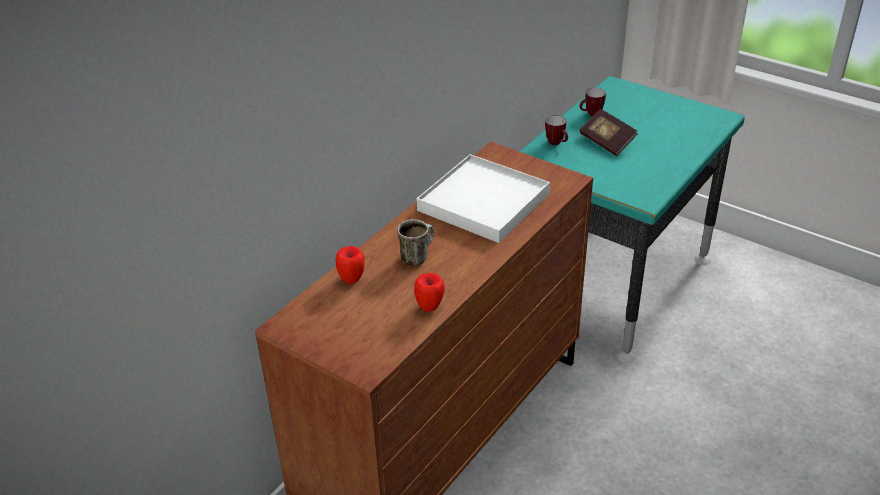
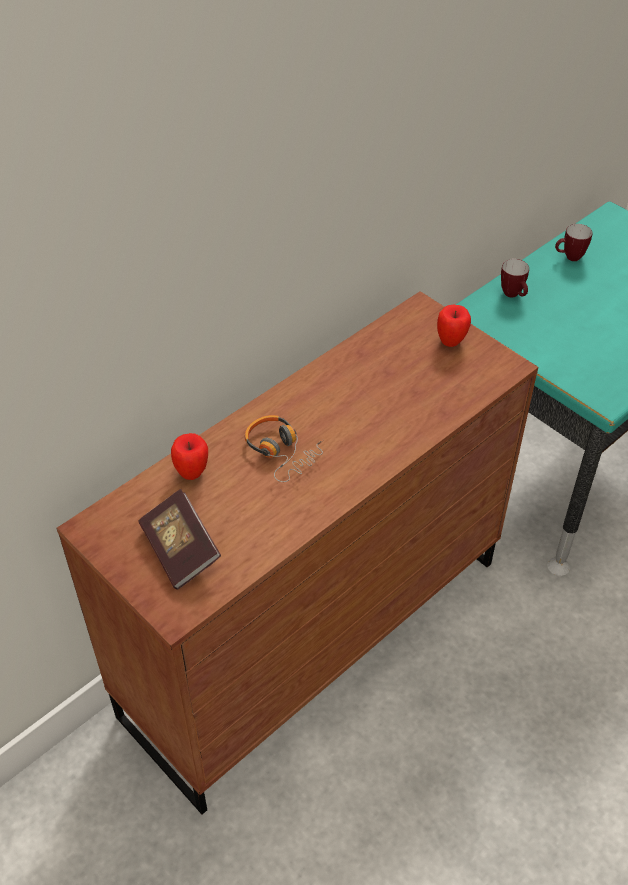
camera: 10 degrees right, 10 degrees up
mug [397,219,434,266] -> headphones [245,415,324,482]
apple [414,273,445,312] -> apple moved to [437,305,471,347]
white tray [416,154,550,243] -> none
book [579,109,637,156] -> book moved to [138,489,221,590]

